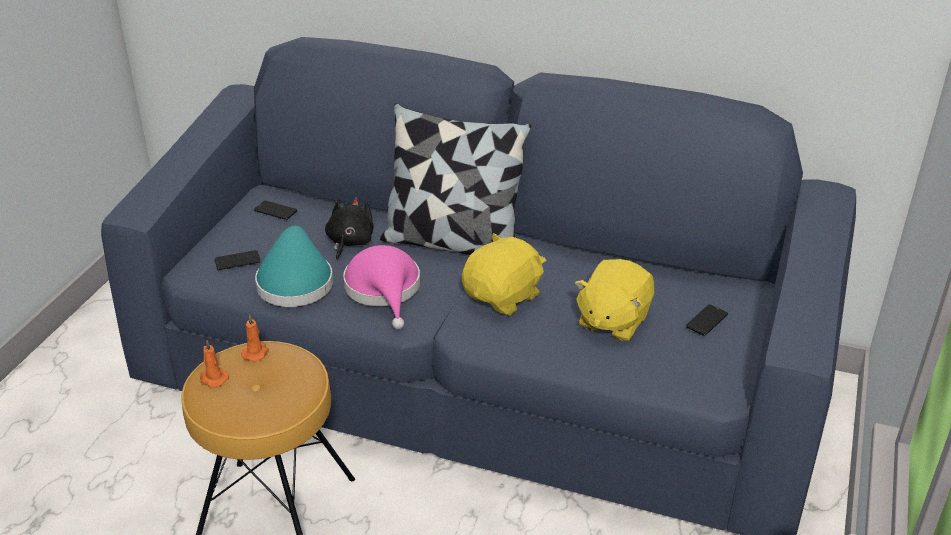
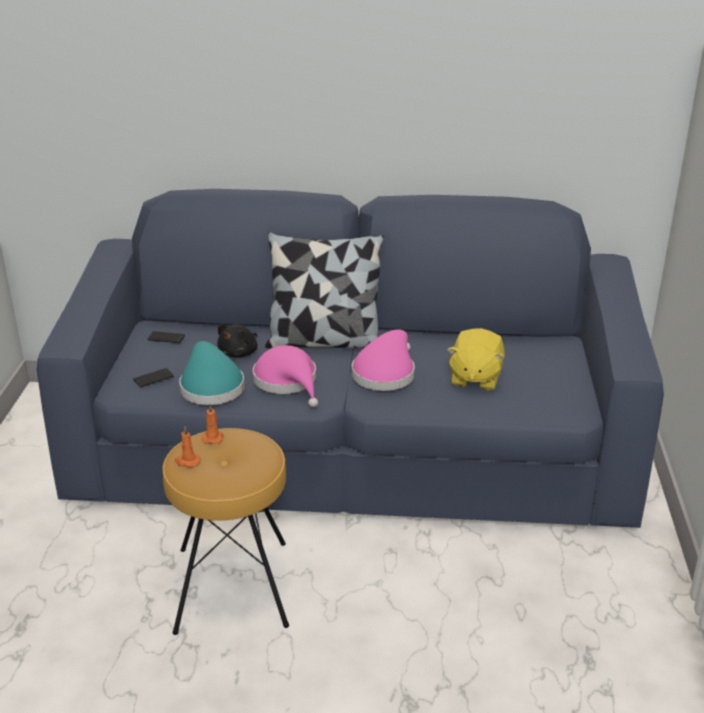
camera: 15 degrees left, 5 degrees down
black plush toy [325,197,374,260] -> black plush toy turned 150 degrees counterclockwise [217,324,258,357]
yellow plush toy [462,233,546,315] -> pink hat [352,329,415,391]
phone [686,304,728,336] -> none

